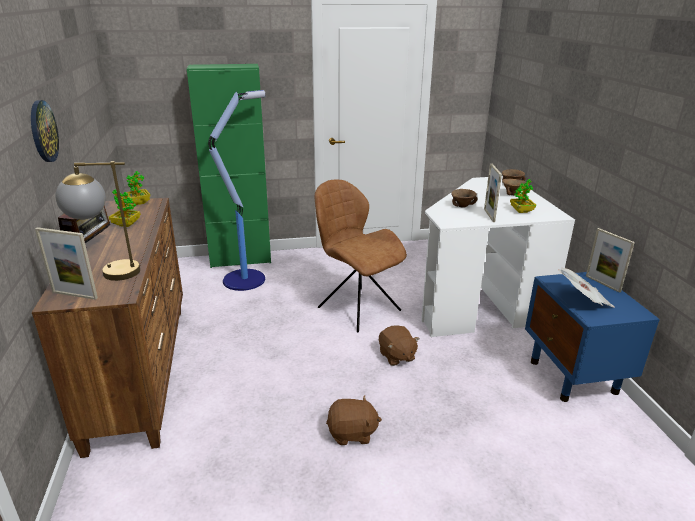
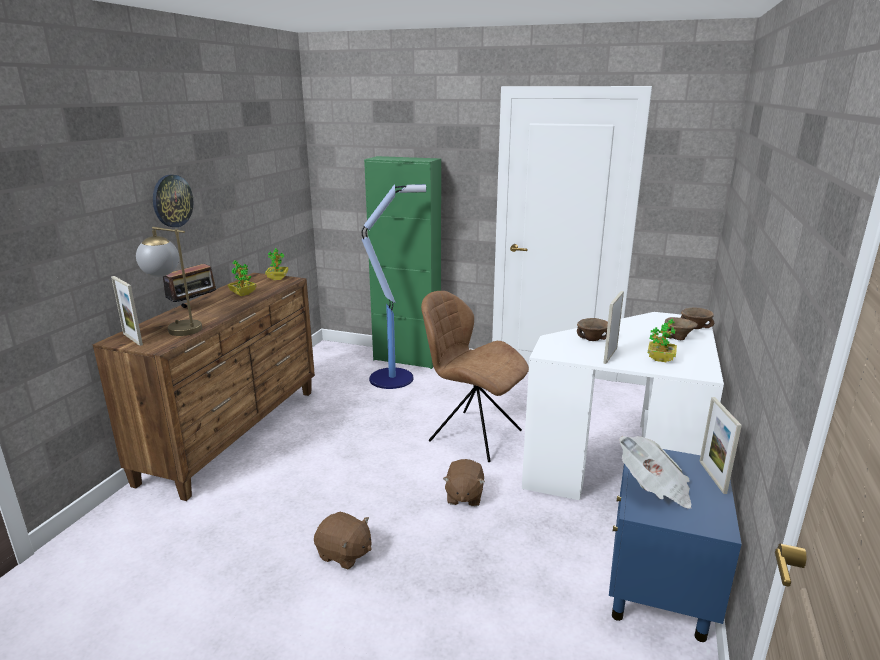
camera: 30 degrees right, 5 degrees down
brown chair [315,180,407,333] -> brown chair turned 45 degrees counterclockwise [421,291,529,462]

